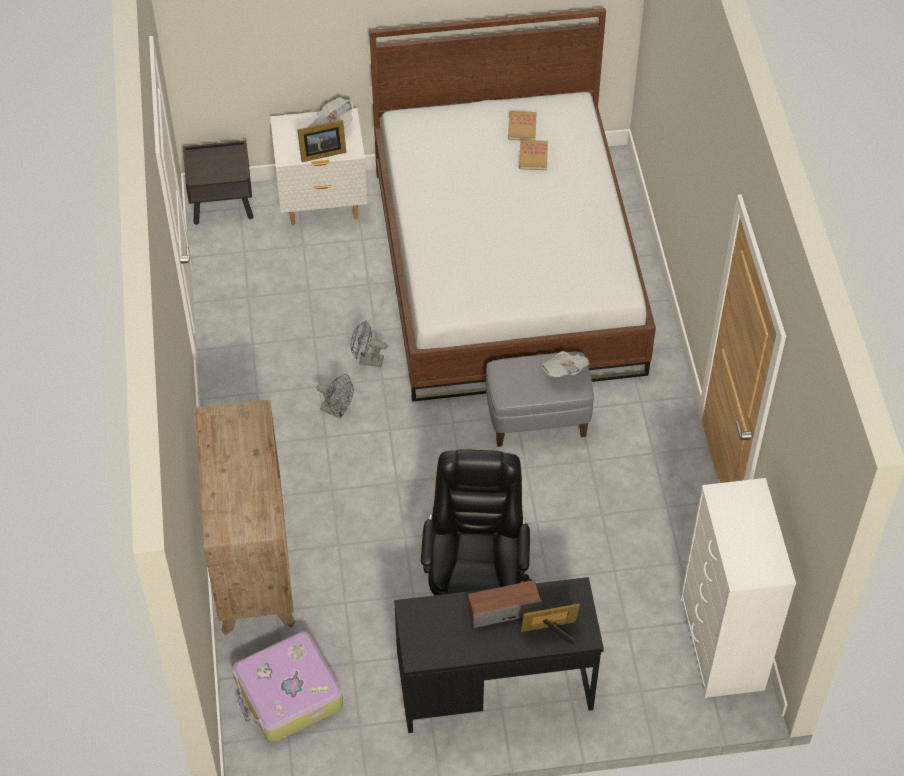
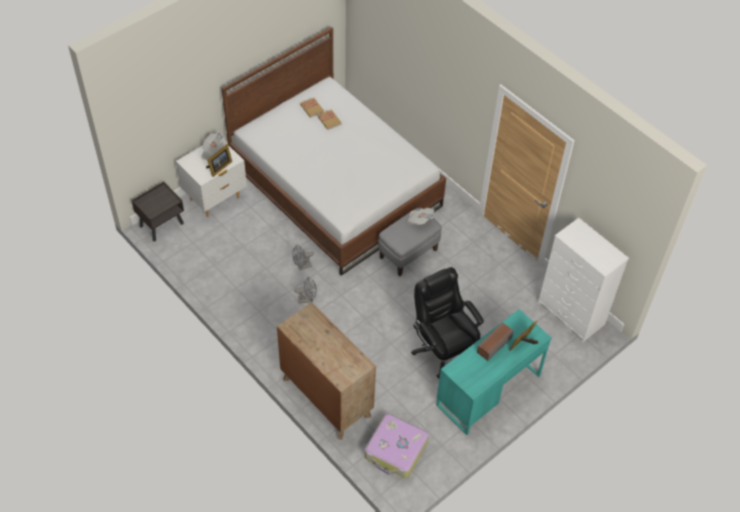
camera: 35 degrees left, 0 degrees up
black desk [394,577,604,733] -> turquoise desk [436,309,552,435]

